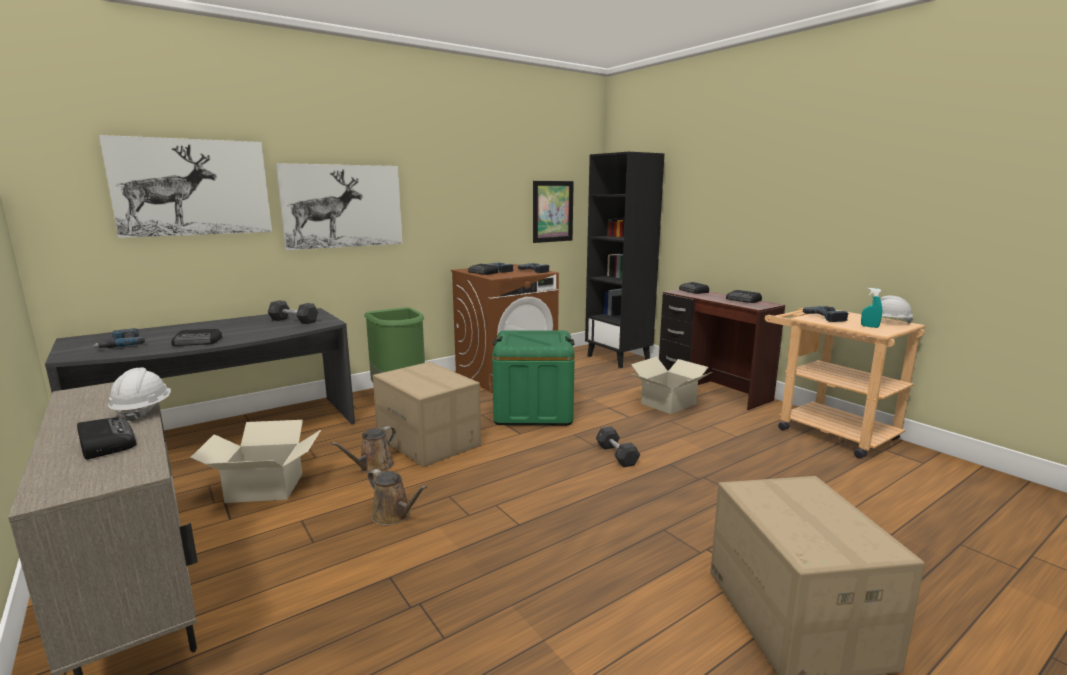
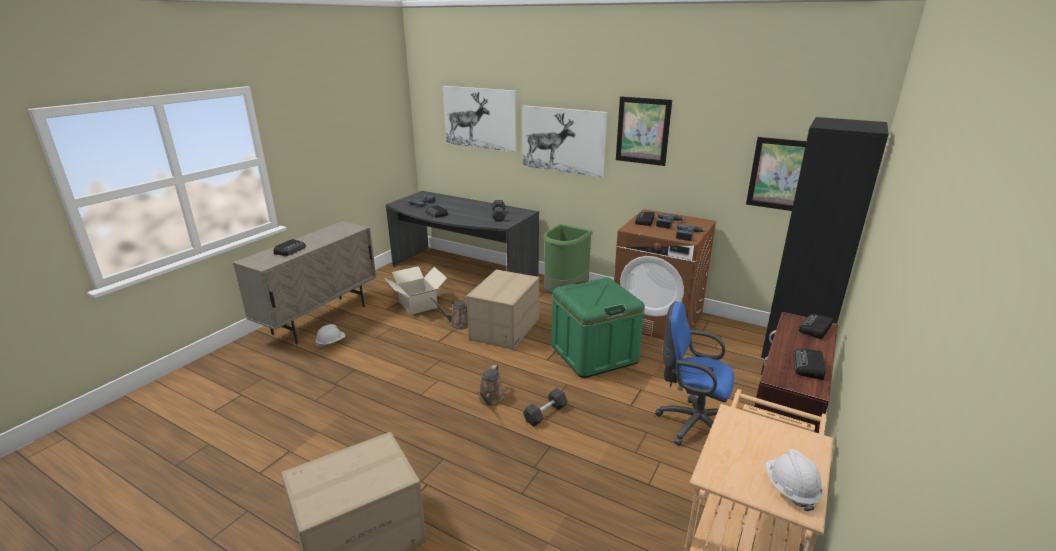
camera: 65 degrees right, 10 degrees up
white hard hat [108,367,171,422] -> white hard hat moved to [315,324,346,347]
brown watering can [368,469,427,525] -> brown watering can moved to [478,365,505,406]
cardboard box [631,357,712,414] -> blue office chair [655,301,734,446]
power drill [803,306,849,322] -> none
turquoise spray bottle [861,288,882,328] -> none
none -> picture [616,96,672,166]

